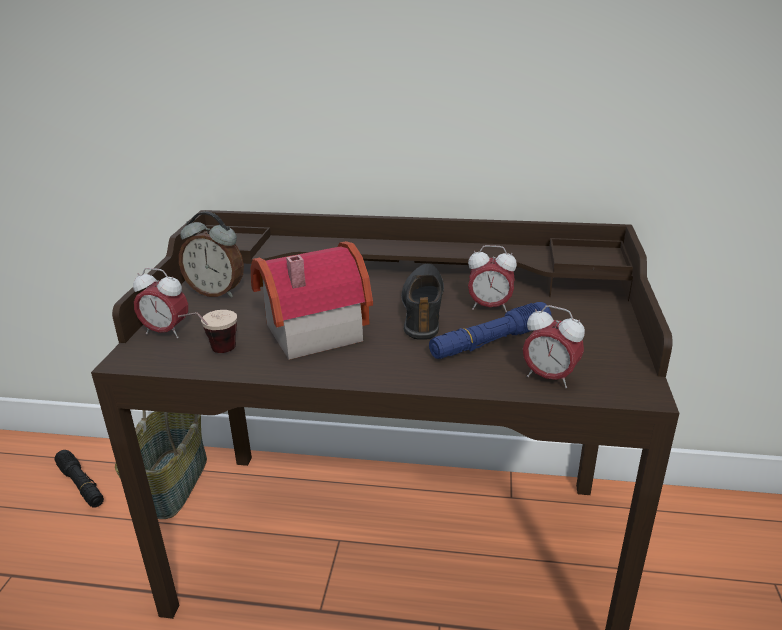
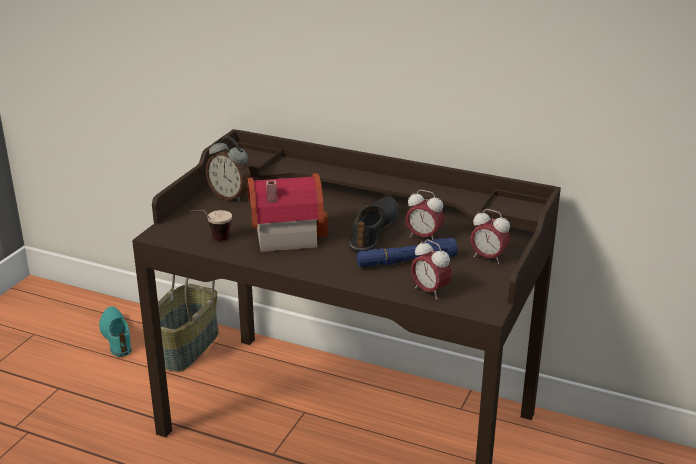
camera: 15 degrees right, 0 degrees up
black flashlight [55,450,104,508] -> turquoise shoe [99,306,132,357]
alarm clock [133,268,188,338] -> alarm clock moved to [470,209,511,264]

